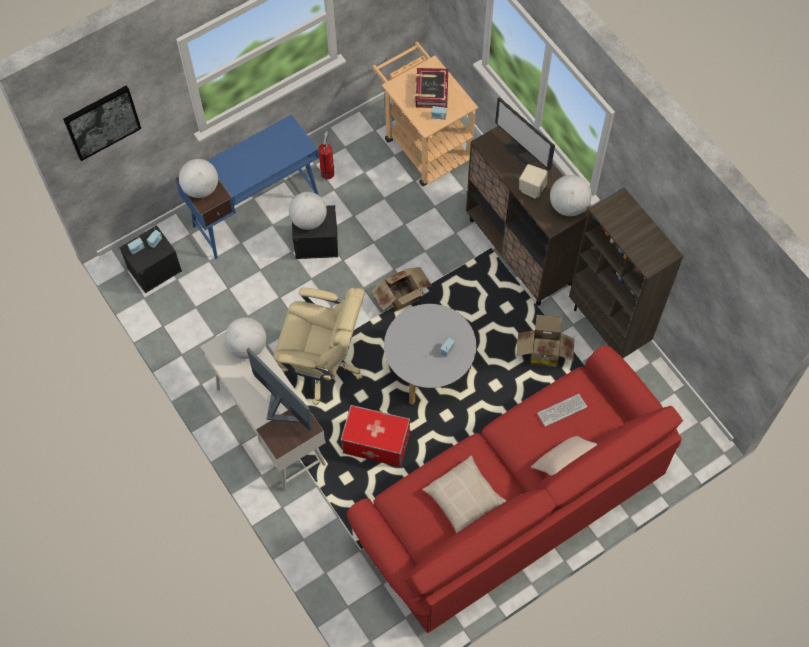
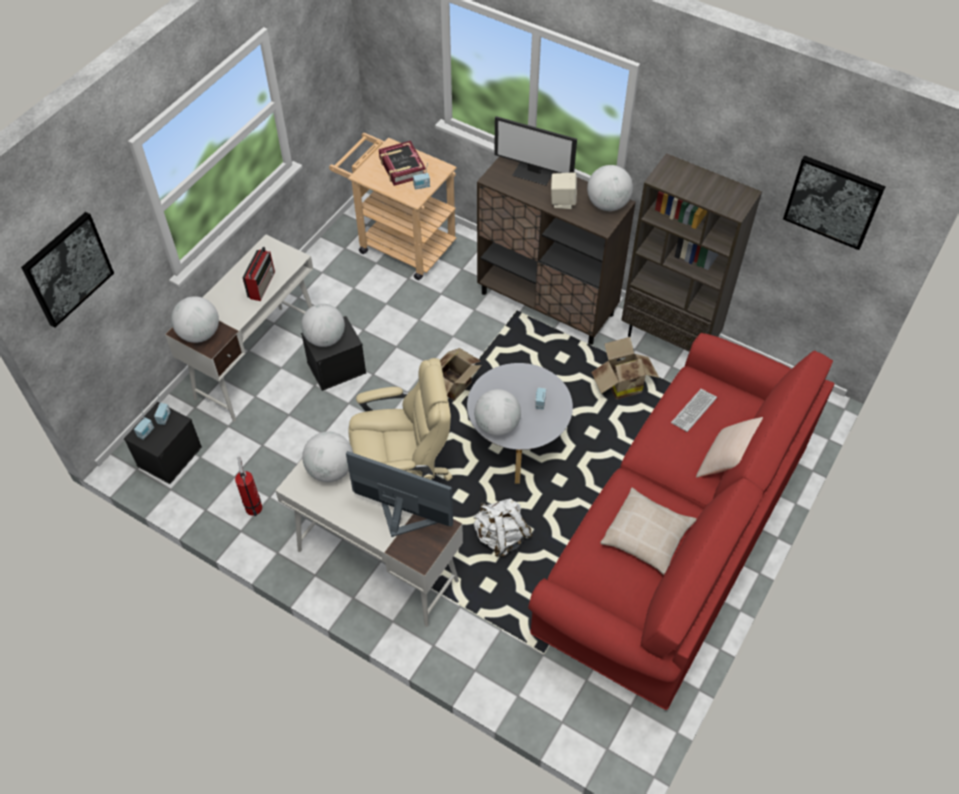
camera: 25 degrees left, 10 degrees down
blue desk [175,114,319,259] -> white desk [165,235,313,422]
fire extinguisher [318,131,334,180] -> fire extinguisher moved to [235,456,262,516]
storage box [341,405,410,467] -> white backpack [474,498,532,557]
none -> radio [242,246,275,301]
none -> globe [474,389,521,436]
none -> picture [783,155,886,250]

